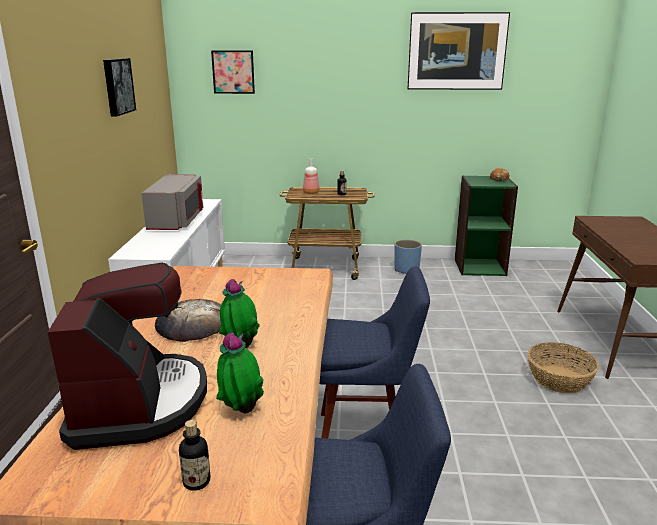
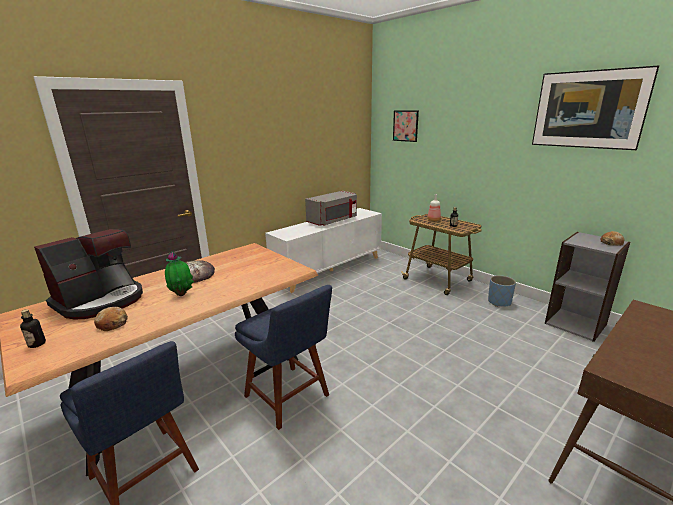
camera: 45 degrees right, 0 degrees up
picture [103,58,136,116] -> none
potted plant [216,333,264,413] -> bread [94,307,128,331]
green bookcase [455,176,518,276] -> grey bookcase [545,232,630,342]
basket [528,342,599,393] -> none

